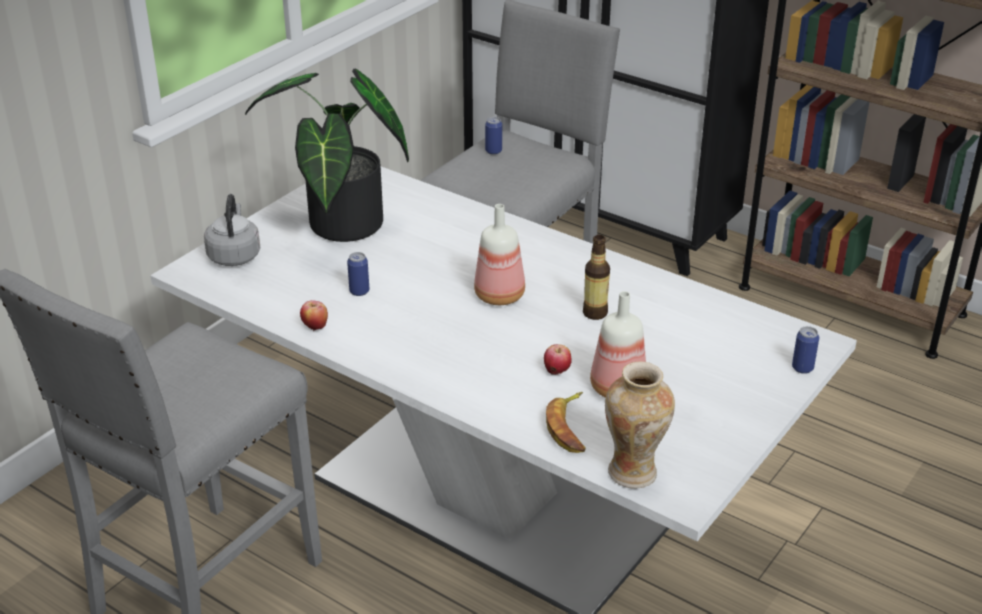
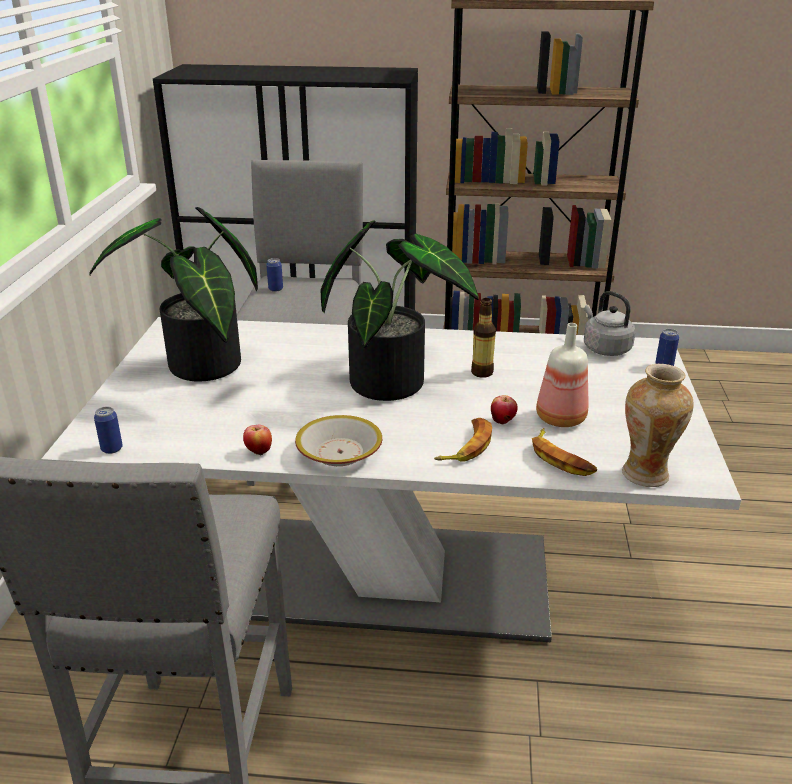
camera: 30 degrees left, 5 degrees down
grey kettle [204,194,261,266] -> grey kettle moved to [584,291,636,356]
can [347,252,369,296] -> can moved to [94,407,123,454]
bottle [474,204,525,305] -> potted plant [321,220,478,401]
none -> bowl [295,415,382,466]
none -> banana [434,418,492,462]

